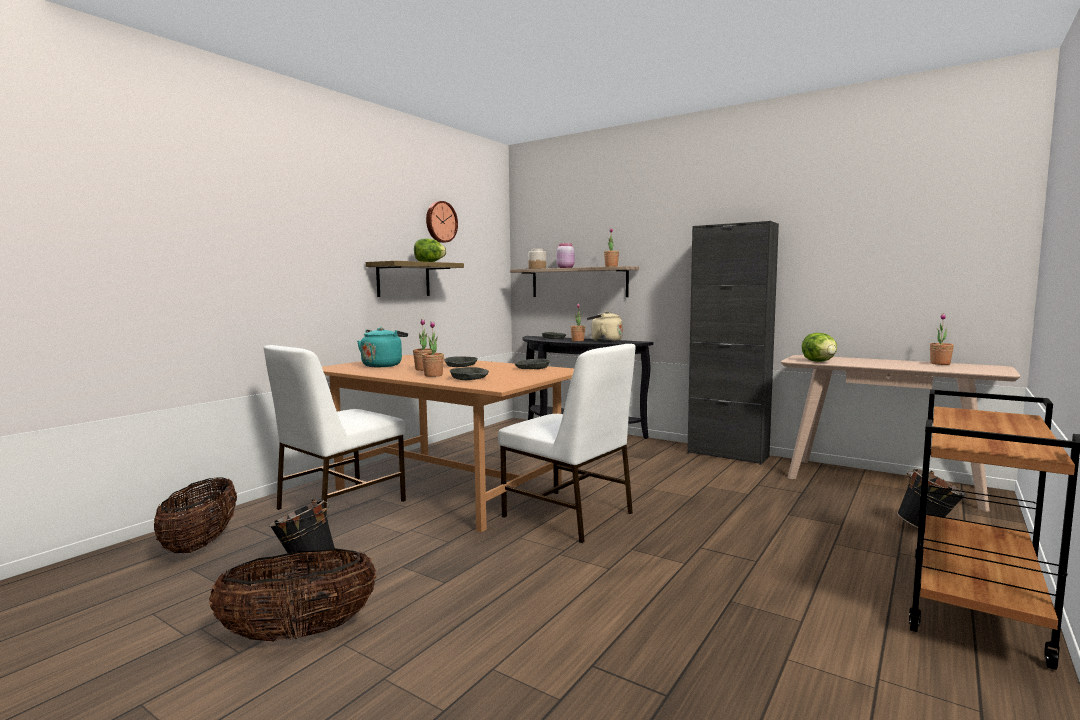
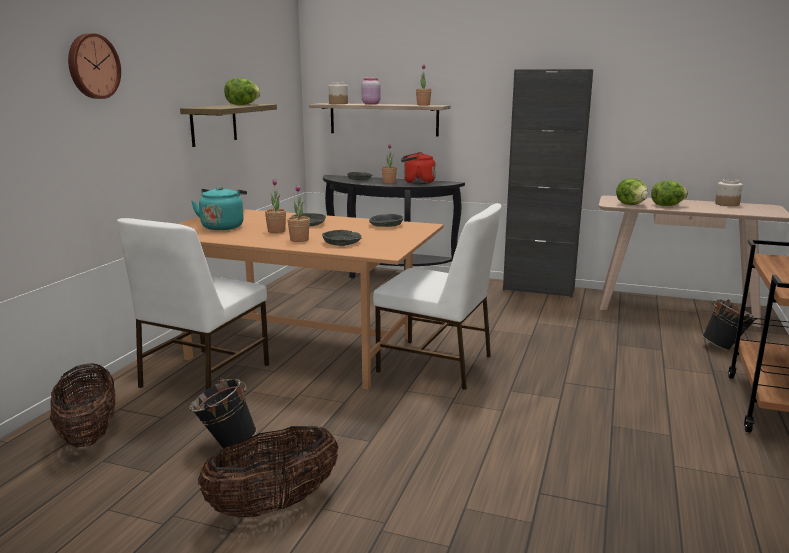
camera: 15 degrees left, 10 degrees up
wall clock [426,201,458,243] -> wall clock moved to [68,33,121,99]
beige kettle [587,311,623,342] -> red kettle [401,152,436,184]
potted plant [930,313,954,365] -> jar [715,179,743,206]
none -> lettuce [651,181,688,206]

